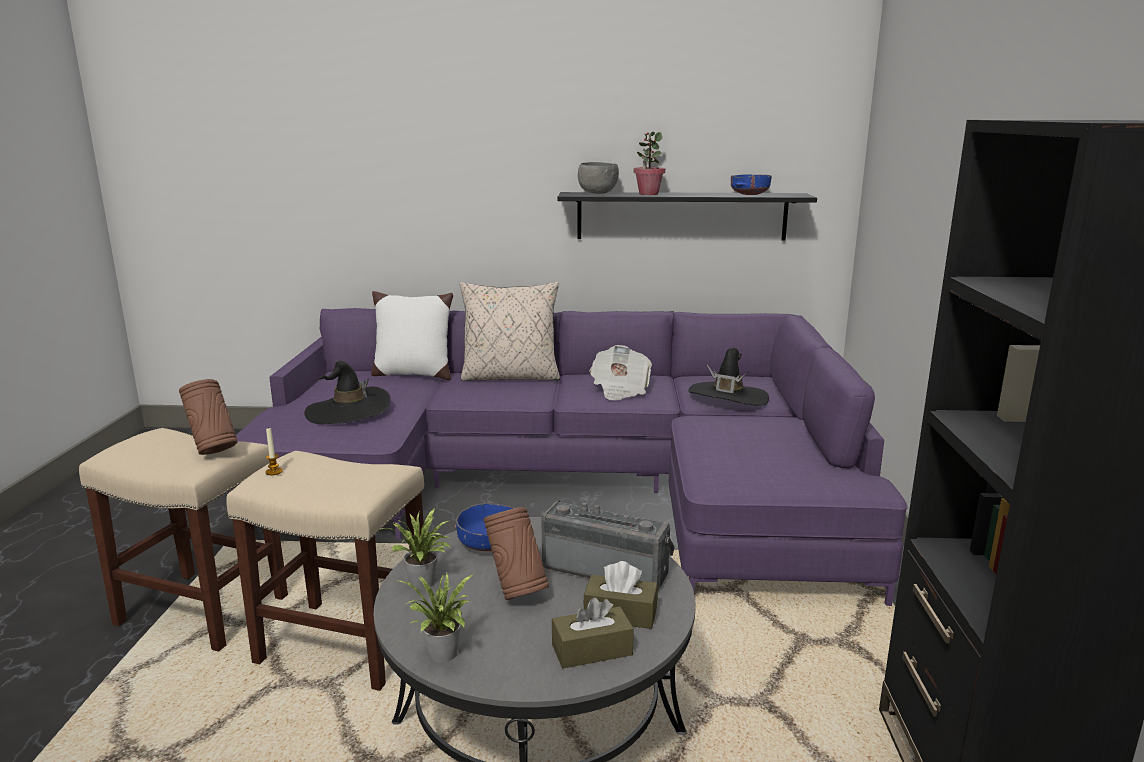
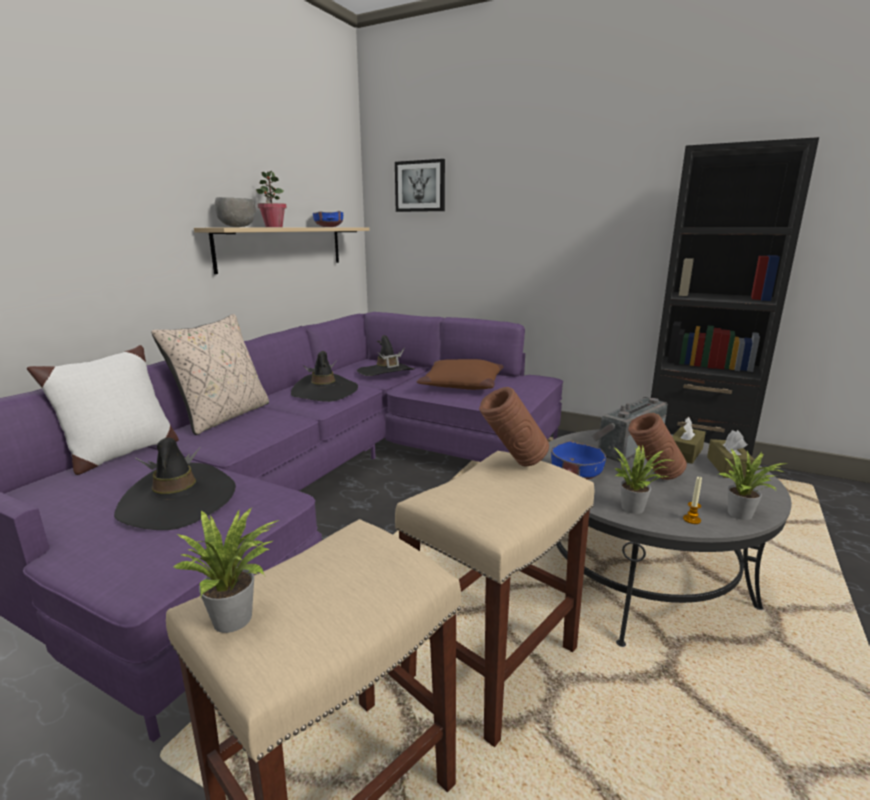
camera: 65 degrees left, 0 degrees up
brown vase [179,379,238,455] -> brown vase moved to [479,387,549,466]
candle [265,427,283,475] -> candle moved to [683,476,702,524]
black shelf [557,192,817,240] -> beige shelf [194,227,370,274]
newspaper [589,345,652,400] -> black hat [291,351,358,402]
none -> potted plant [172,507,279,633]
none -> picture [395,159,445,212]
none -> brown pillow [417,359,504,390]

